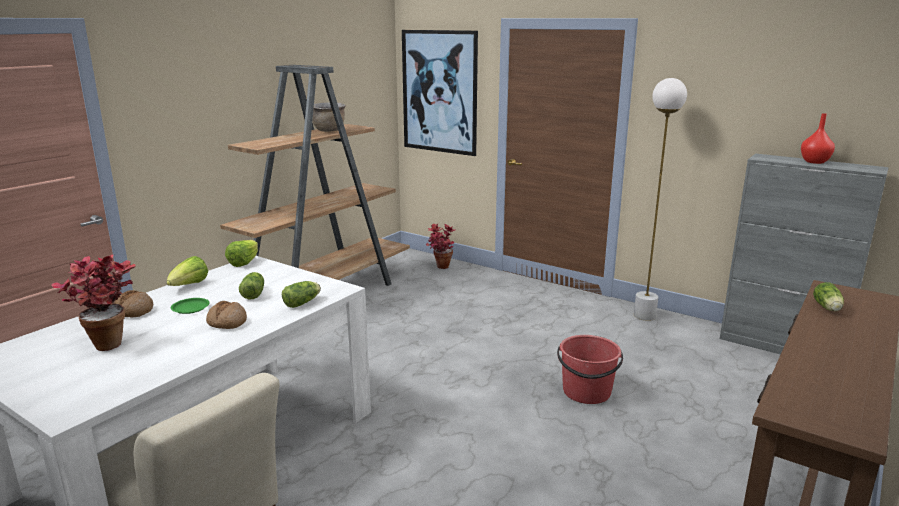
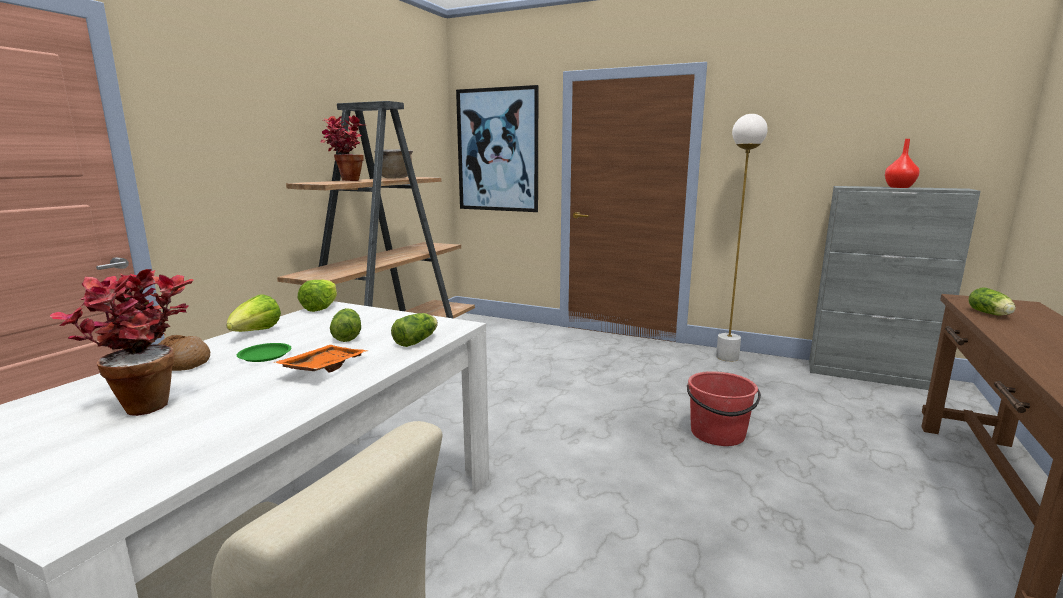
camera: 10 degrees left, 5 degrees down
bread [206,301,247,329] -> orange tray [273,345,368,373]
potted plant [426,223,455,269] -> potted plant moved to [321,115,364,181]

